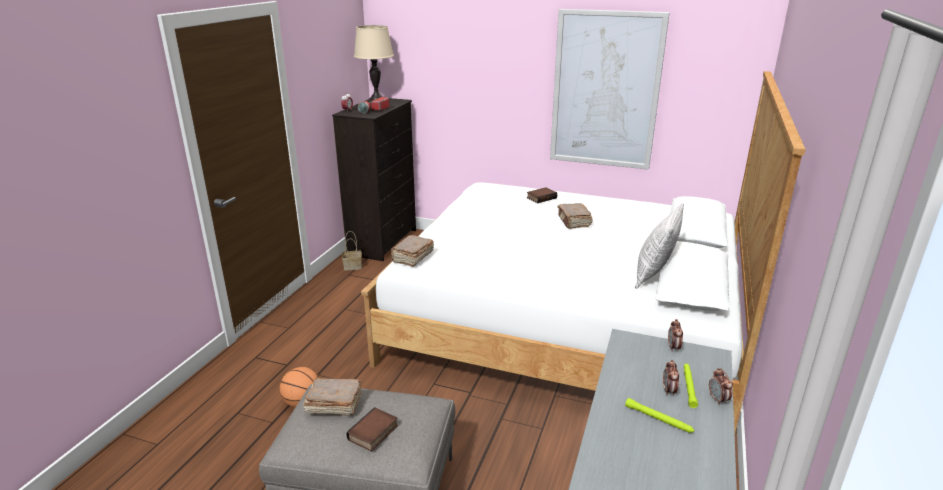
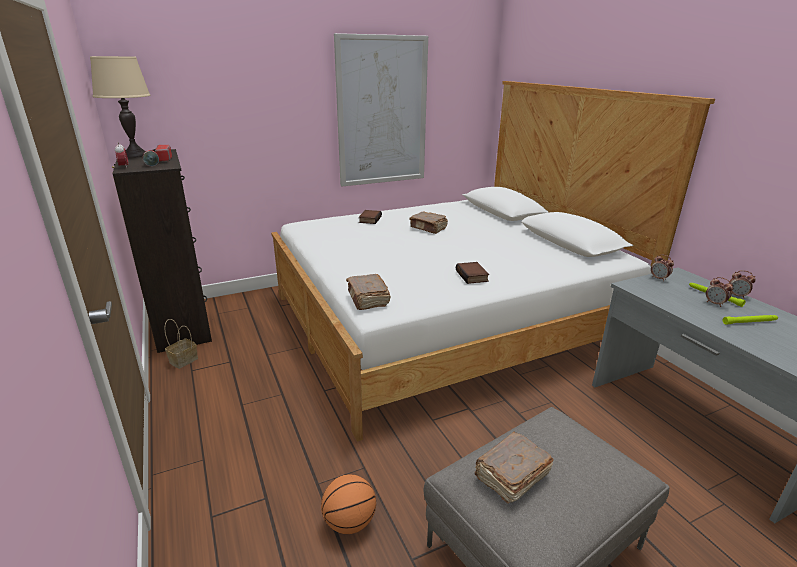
camera: 45 degrees left, 0 degrees up
book [346,407,398,451] -> book moved to [456,262,489,284]
pillow [635,203,684,289] -> none

